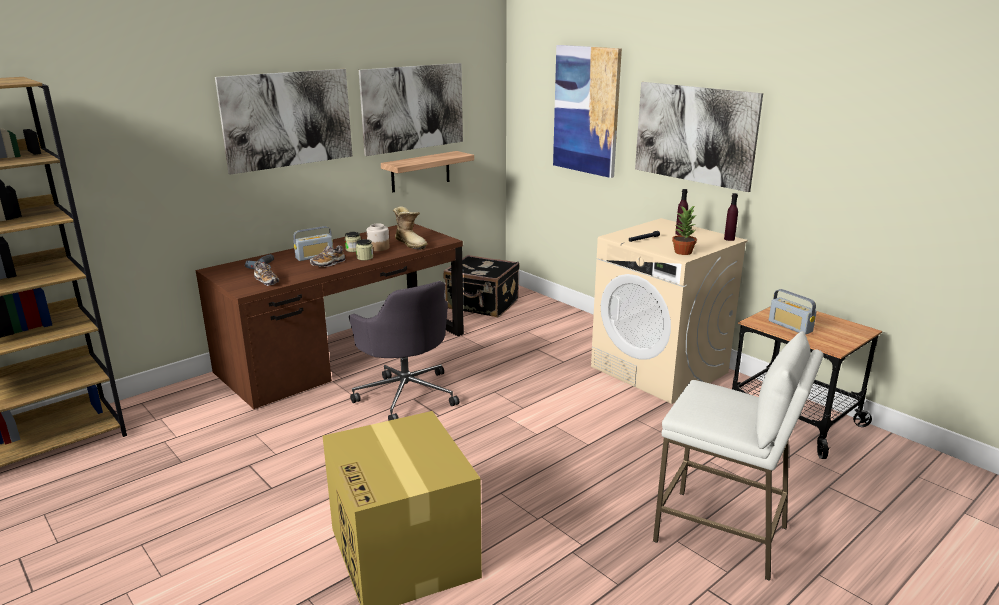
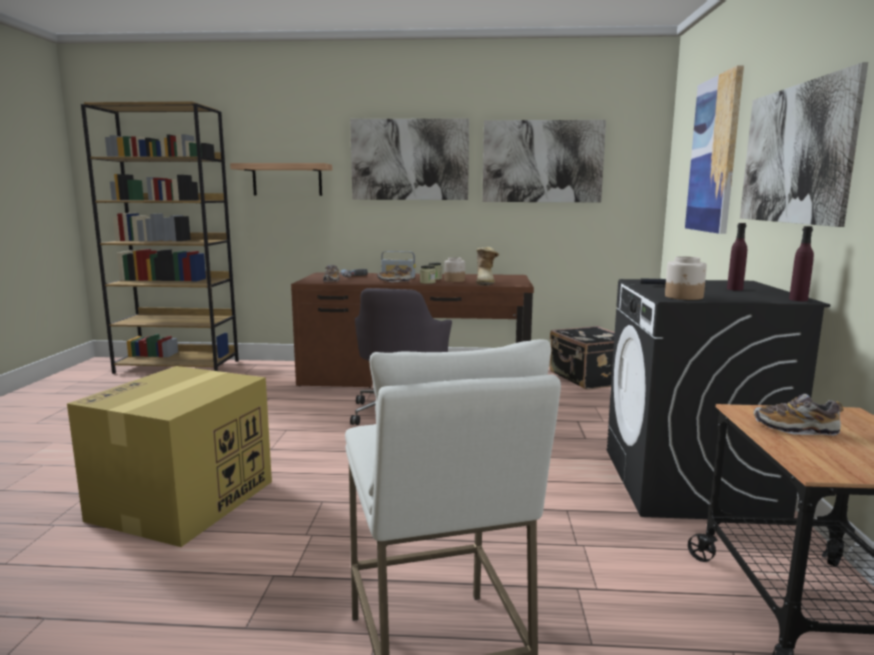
camera: 45 degrees right, 10 degrees down
shelf [381,151,474,192] -> shelf moved to [230,163,332,196]
beige washing machine [591,218,748,404] -> black washing machine [607,279,831,519]
potted plant [672,205,697,255] -> jar [665,256,707,300]
radio [769,289,817,335] -> shoe [754,394,844,436]

